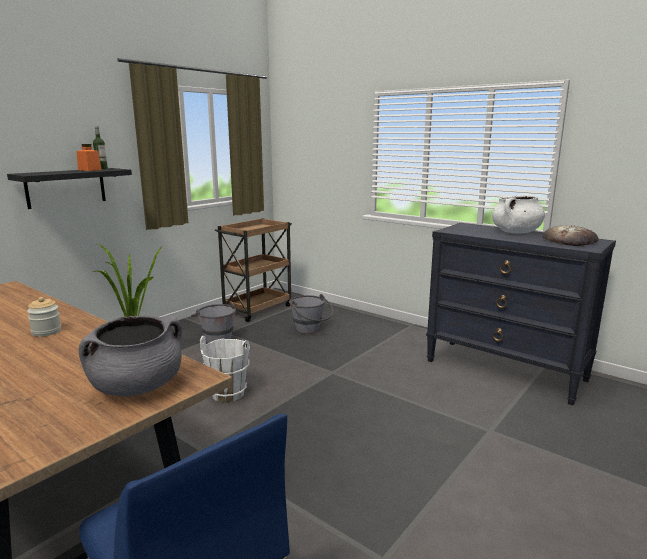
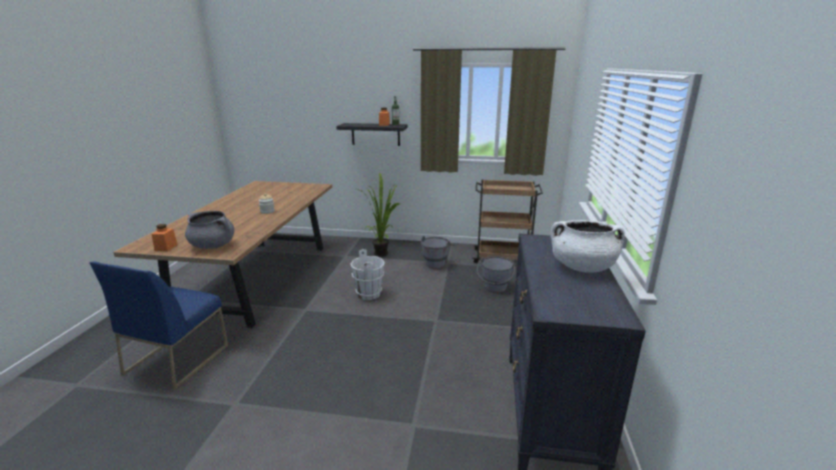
camera: 60 degrees right, 5 degrees up
bread [542,225,598,246] -> none
none -> orange jar [152,224,178,251]

